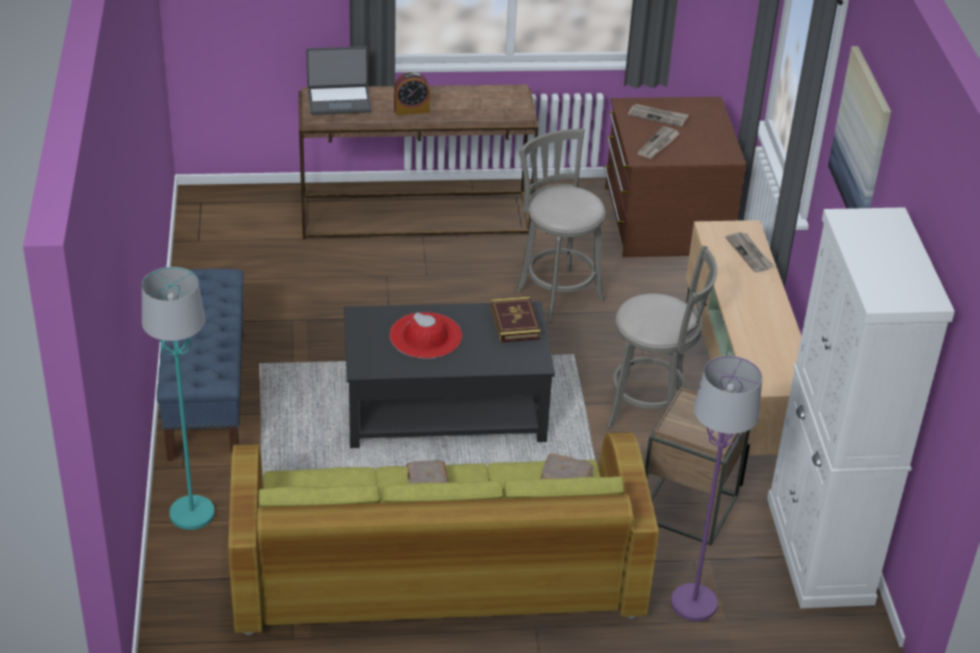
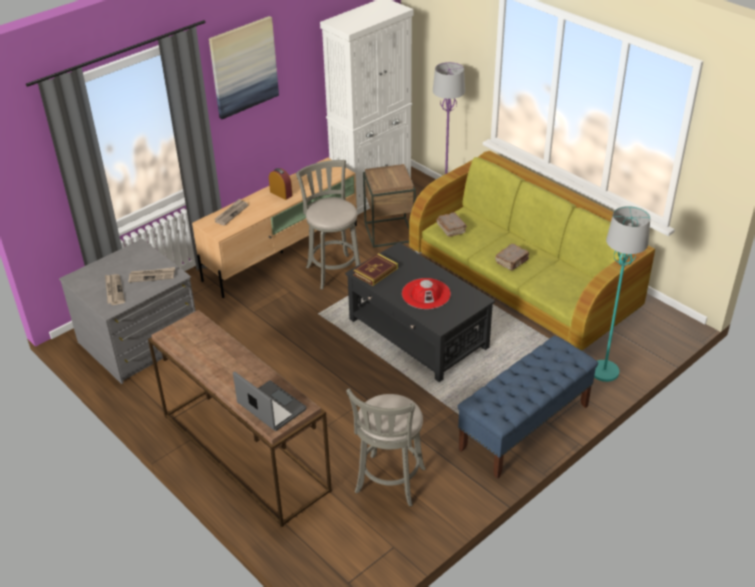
camera: 125 degrees left, 0 degrees up
alarm clock [394,72,430,115] -> alarm clock moved to [269,168,292,200]
grey stool [515,128,605,323] -> grey stool moved to [346,388,426,507]
brown dresser [604,97,746,257] -> grey dresser [59,239,196,384]

